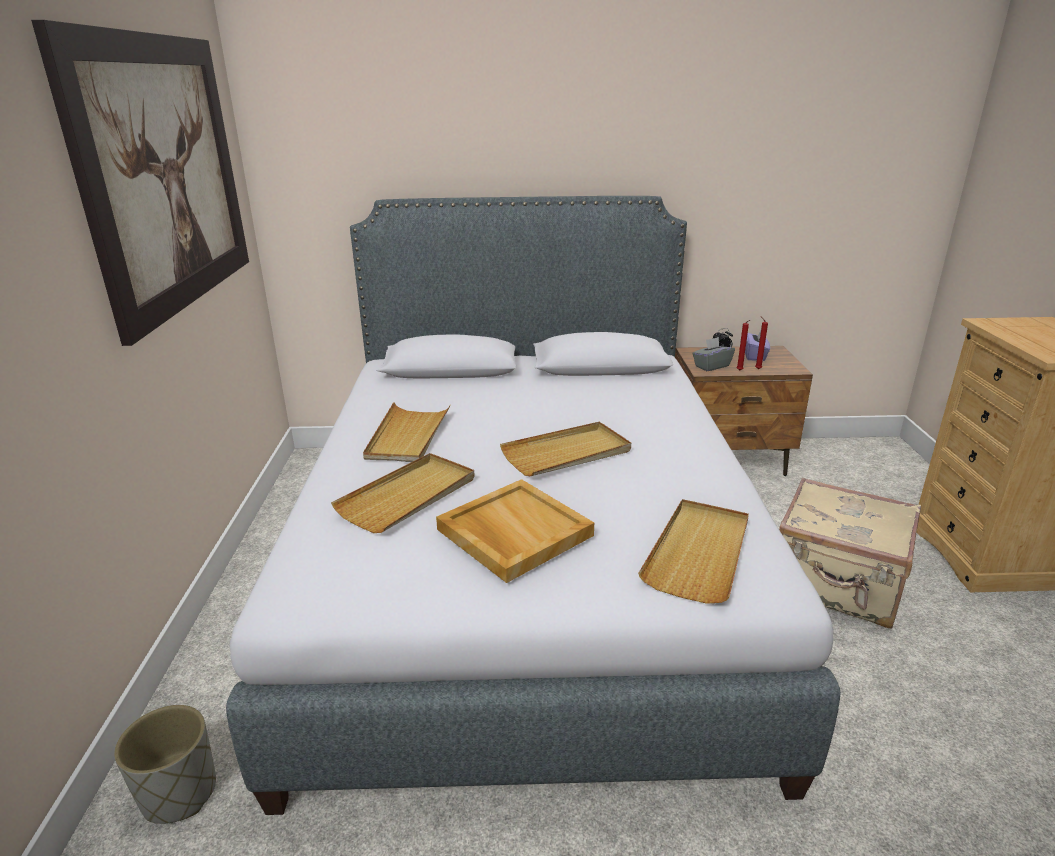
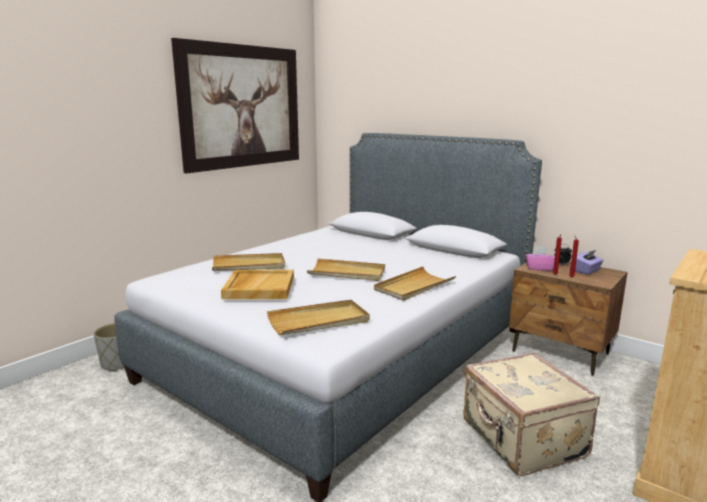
camera: 40 degrees right, 10 degrees down
beige tray [363,402,450,462] -> beige tray moved to [374,266,456,301]
grey tissue box [692,337,735,371] -> pink tissue box [525,246,555,271]

